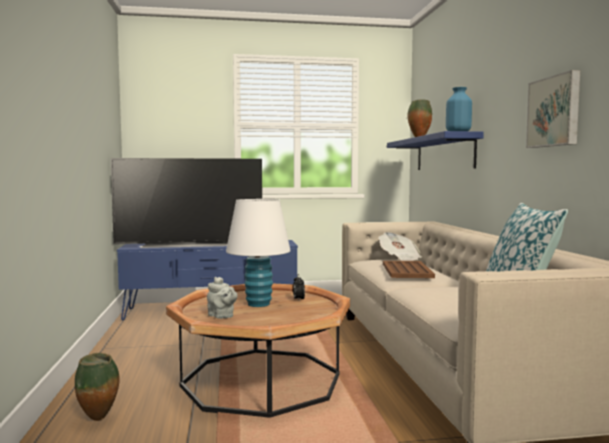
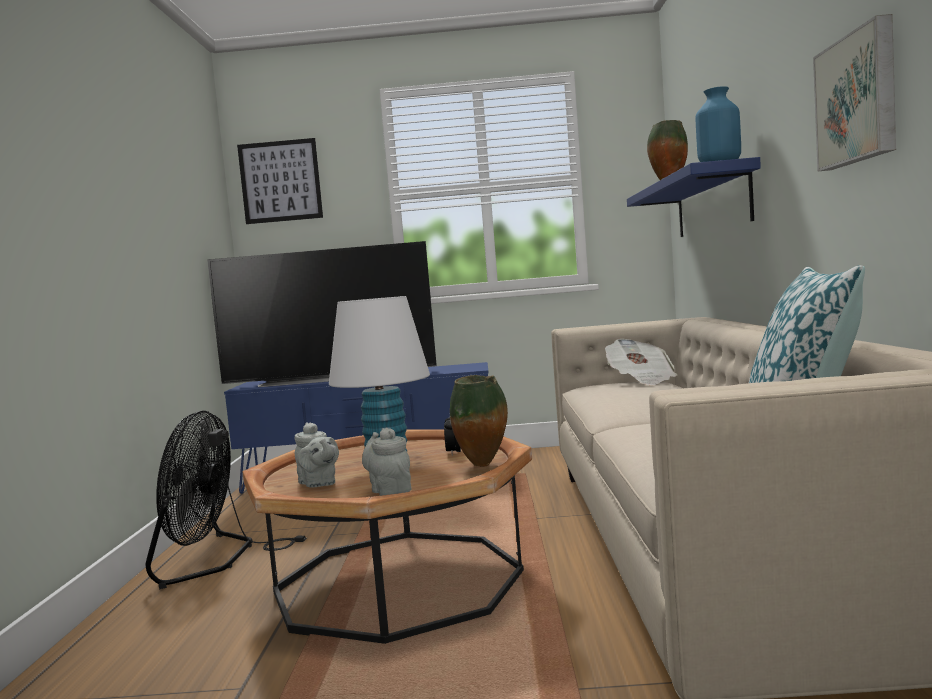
camera: 10 degrees right, 0 degrees up
vase [75,353,120,421] -> vase moved to [450,375,508,467]
brown tray [383,261,435,278] -> none
none -> black fan [146,411,306,590]
none -> picture [237,138,323,224]
none -> grey teapot [362,428,411,496]

